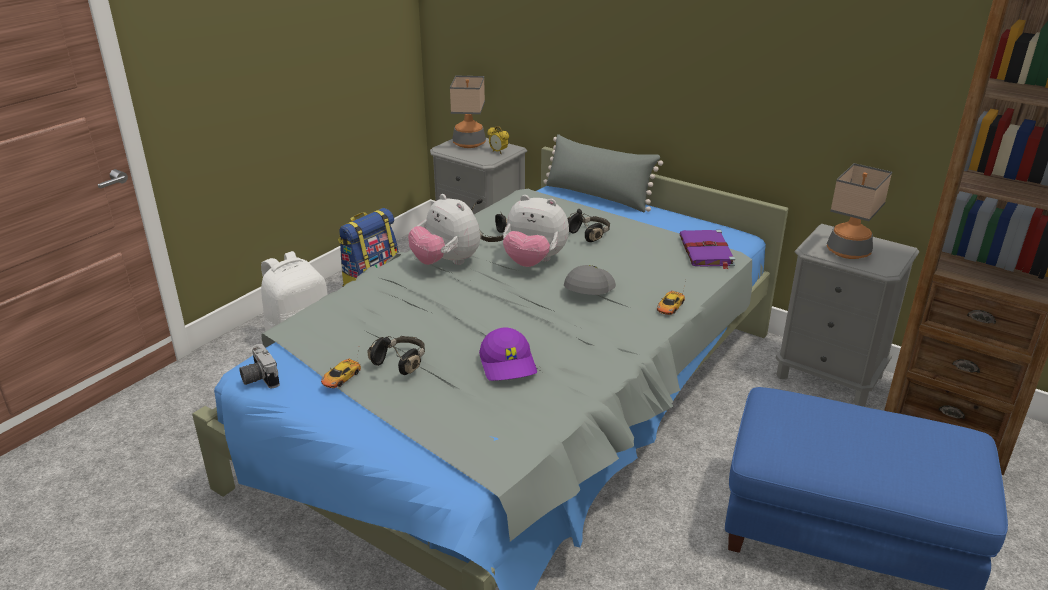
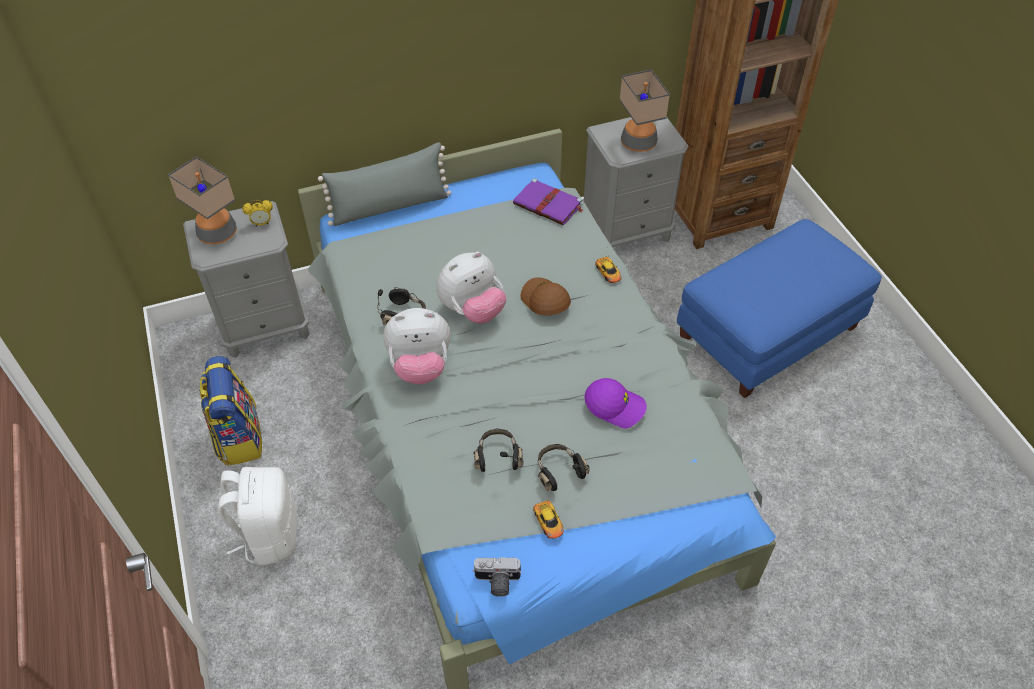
camera: 55 degrees left, 20 degrees up
grey cap [564,265,616,295] -> brown cap [520,277,571,315]
black headphones [568,209,610,242] -> black headphones moved to [473,428,524,472]

